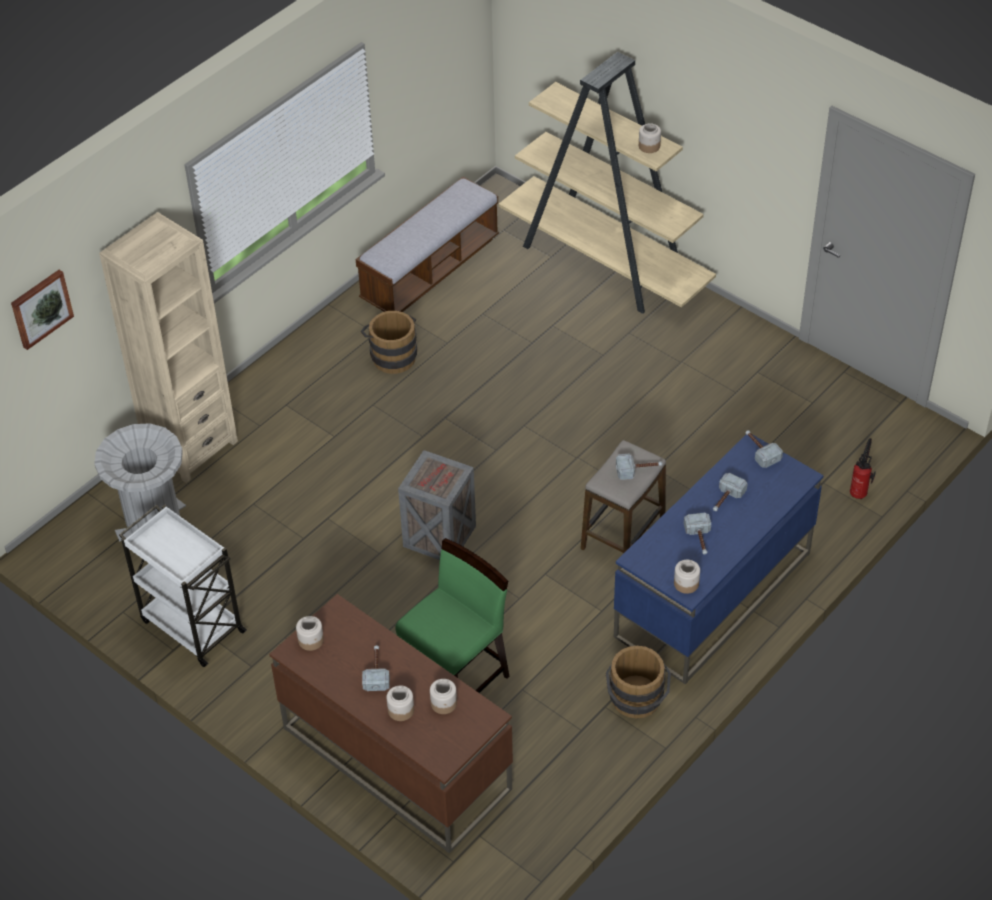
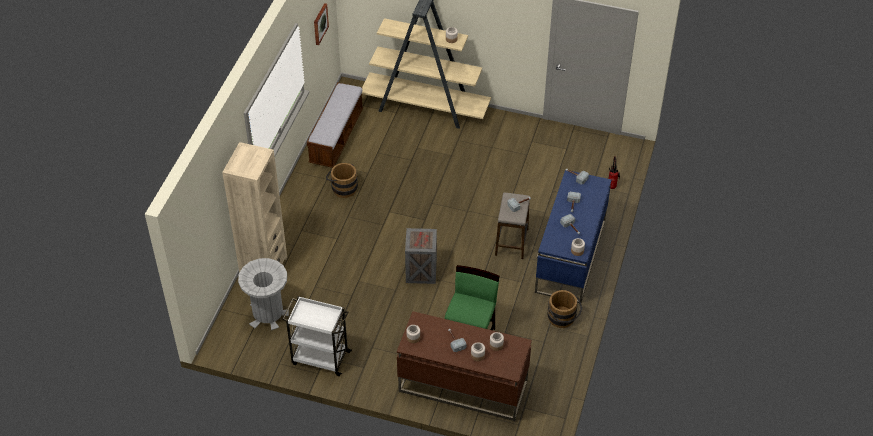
camera: 25 degrees left, 0 degrees up
picture [11,270,74,350] -> picture moved to [314,3,329,45]

